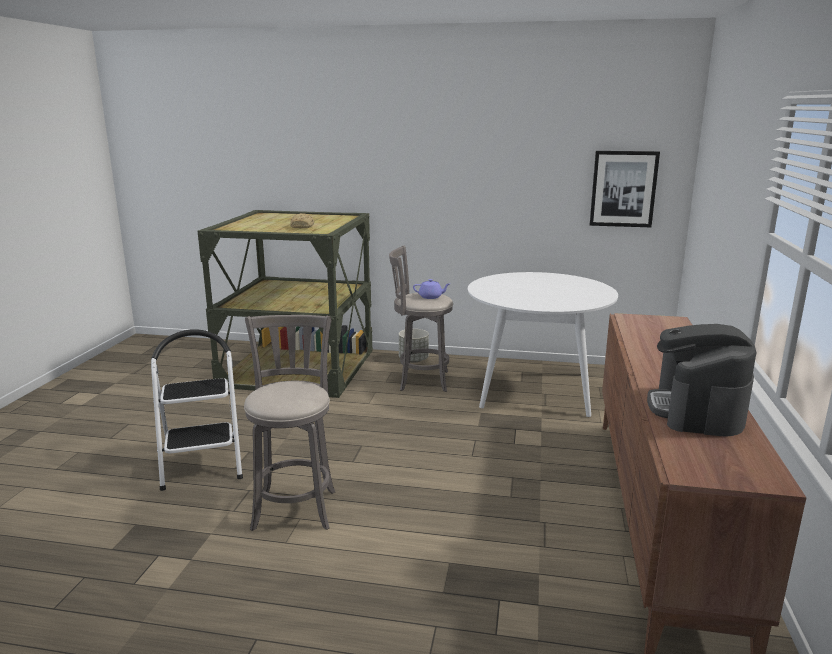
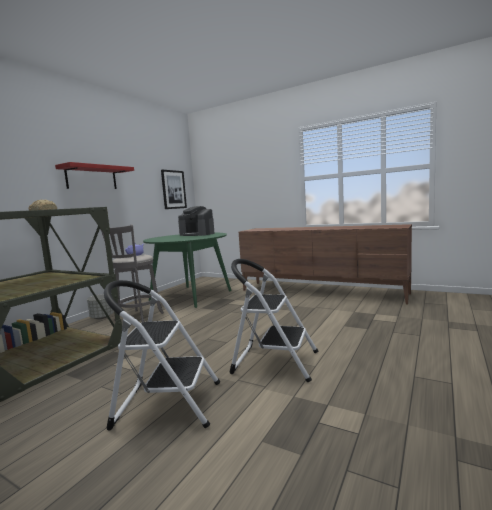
camera: 70 degrees left, 10 degrees down
grey stool [244,315,335,531] -> step ladder [230,259,318,382]
white dining table [468,272,618,417] -> green dining table [143,233,231,308]
coffee machine [647,324,757,437] -> coffee machine moved to [178,206,215,236]
none -> red shelf [55,162,134,189]

